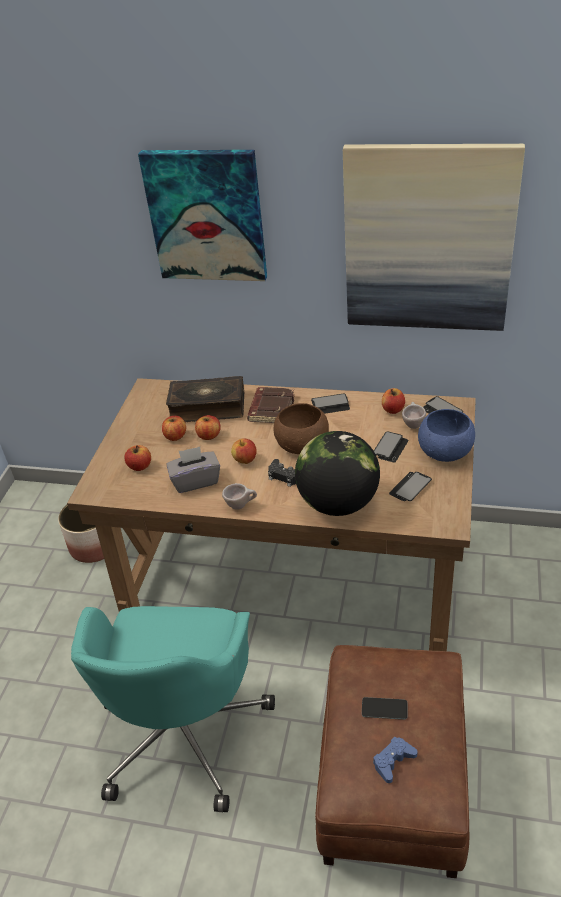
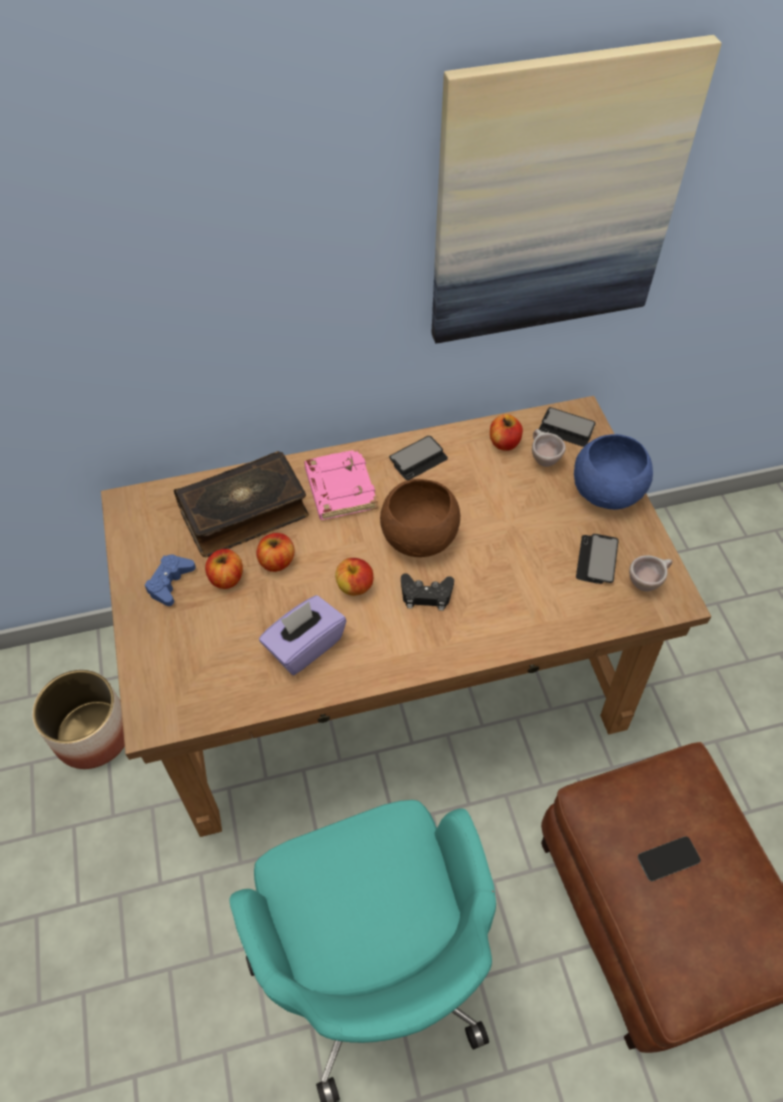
camera: 30 degrees left, 15 degrees up
apple [124,445,151,471] -> none
picture [138,150,267,281] -> none
grey tissue box [166,447,220,493] -> purple tissue box [259,595,346,675]
beige cup [222,483,257,510] -> beige cup moved to [629,555,672,592]
brown book [247,387,295,423] -> pink book [304,449,378,520]
globe [295,431,380,516] -> none
blue game controller [373,737,417,783] -> blue game controller moved to [145,554,196,606]
phone [374,431,409,462] -> none

